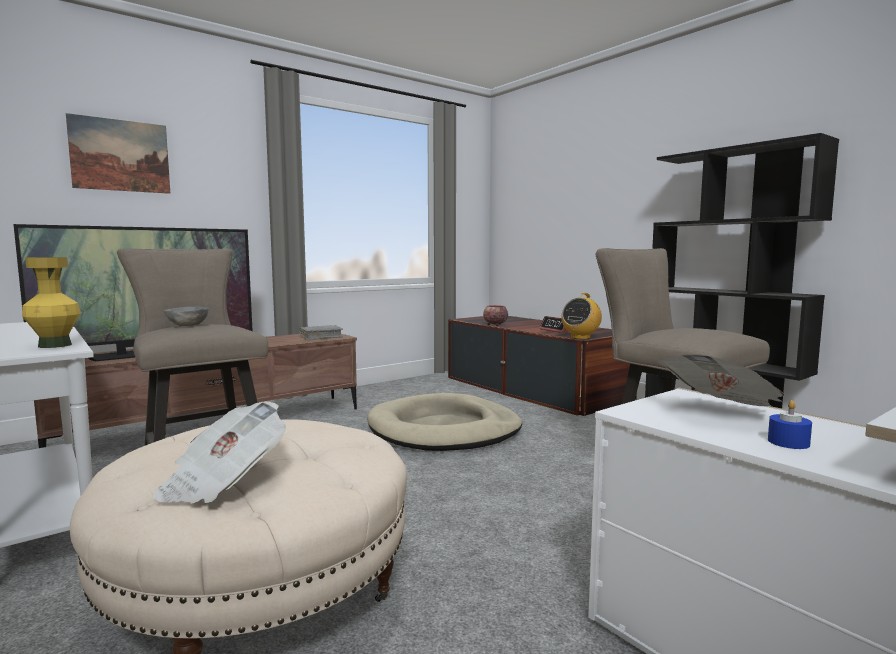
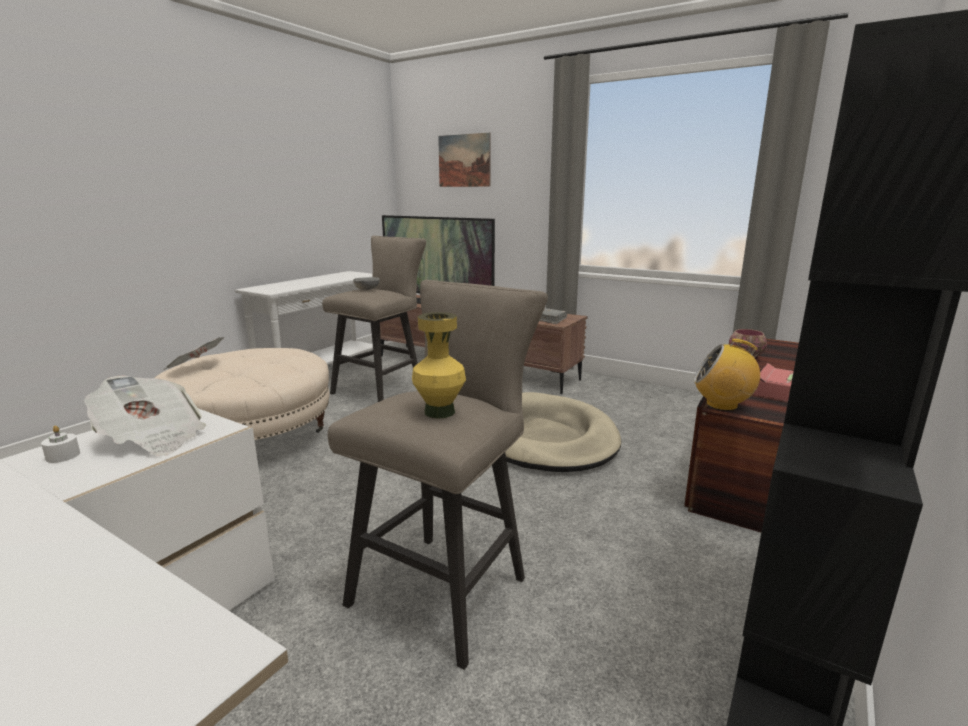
camera: 70 degrees right, 10 degrees up
yellow vase [22,257,81,348] -> yellow vase moved to [412,312,466,419]
blue candle [768,400,812,449] -> white candle [41,426,80,463]

